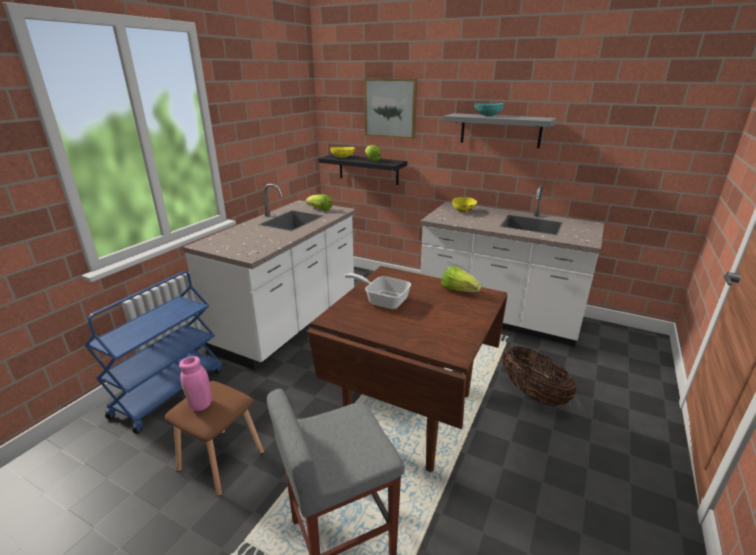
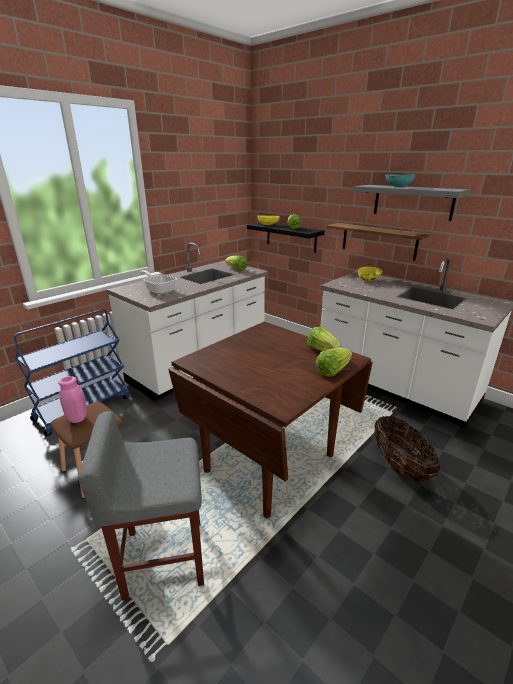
camera: 15 degrees right, 0 degrees up
frying pan [344,273,411,309] -> frying pan moved to [139,270,177,294]
picture [364,78,417,139] -> none
none -> lettuce [316,348,352,377]
none -> shelf [326,223,431,261]

